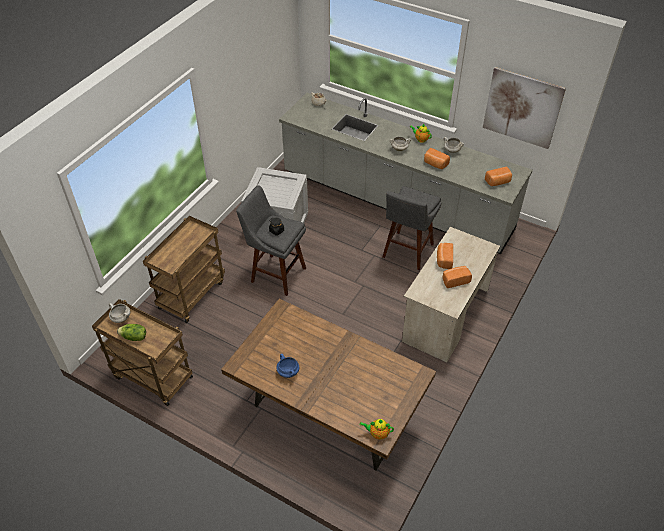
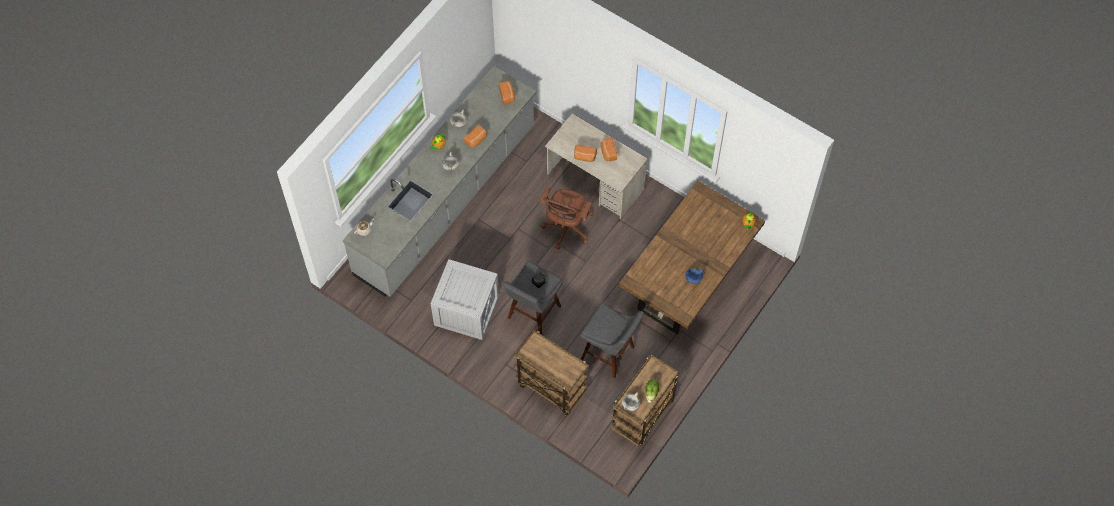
camera: 85 degrees left, 15 degrees up
grey stool [383,186,441,270] -> grey stool moved to [580,302,644,378]
picture [483,67,566,149] -> none
none -> brown office chair [540,187,594,250]

